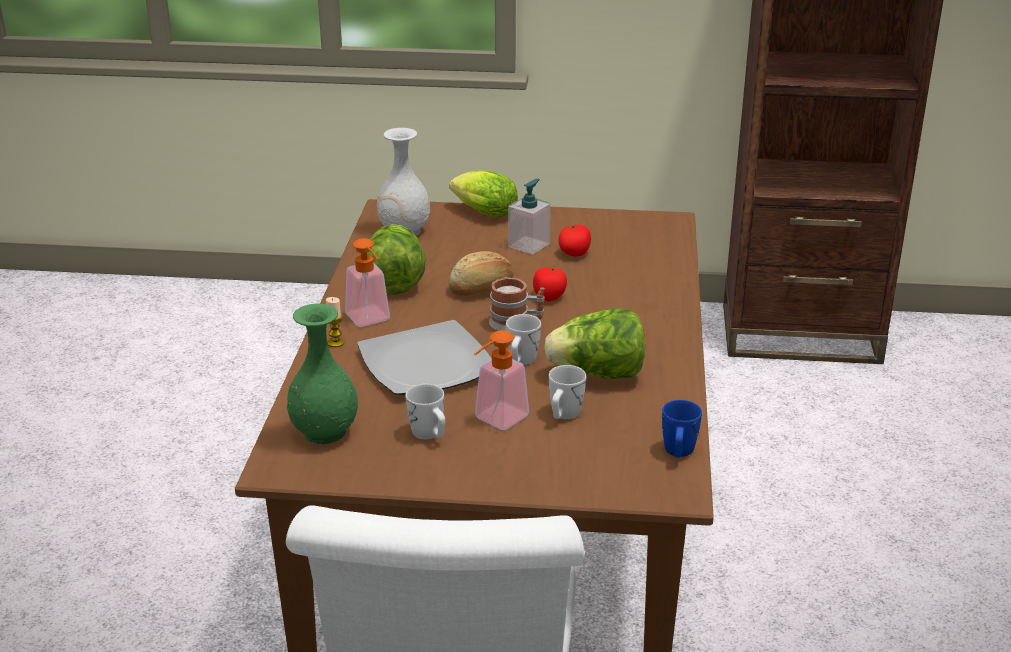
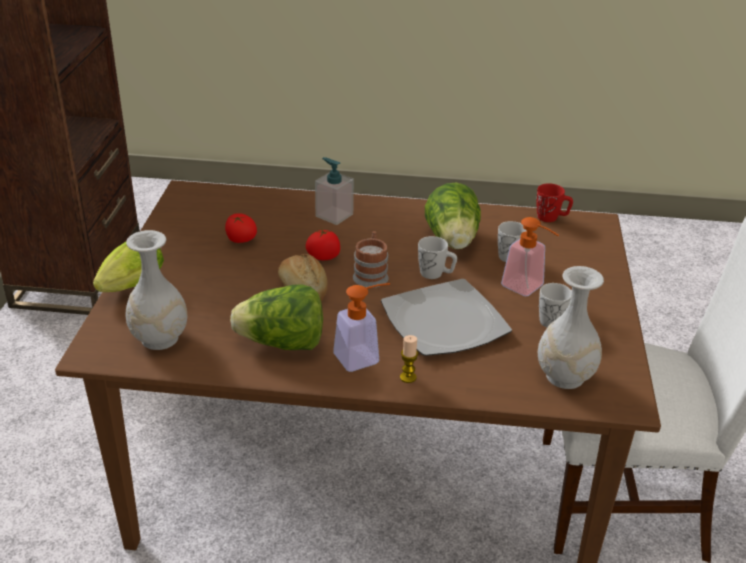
camera: 90 degrees left, 5 degrees up
green vase [287,304,358,444] -> white vase [538,266,604,389]
soap dispenser [508,178,551,254] -> soap dispenser moved to [315,157,354,225]
blue mug [662,400,702,458] -> red mug [537,183,573,222]

